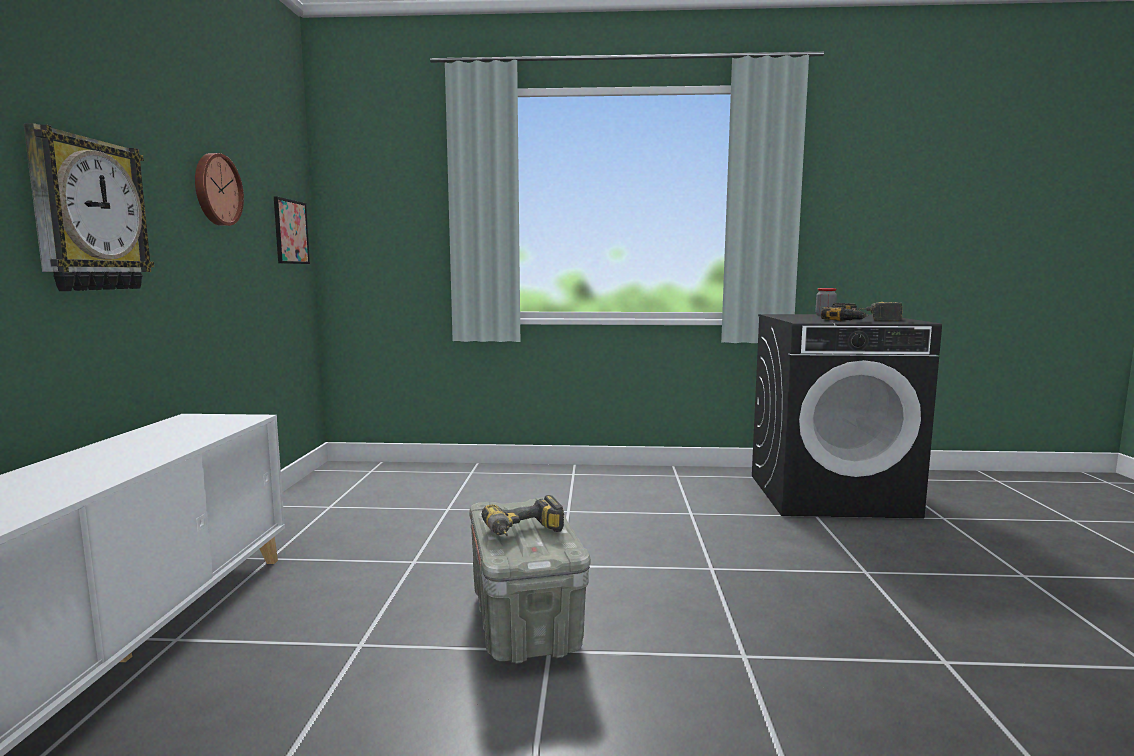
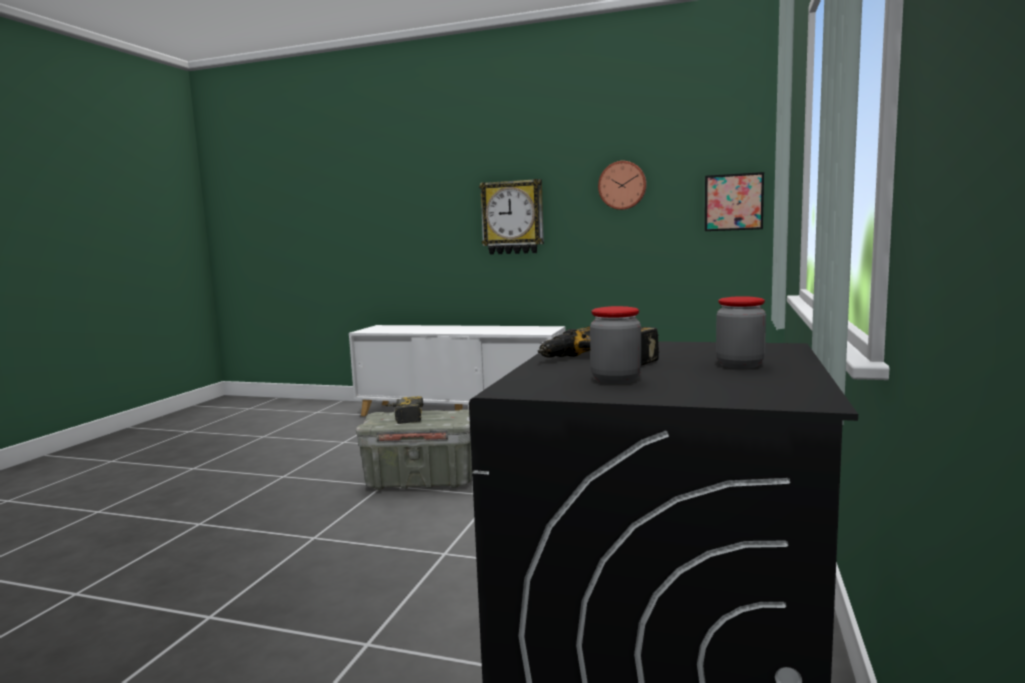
camera: 105 degrees right, 0 degrees up
power drill [859,302,903,321] -> jar [590,306,641,384]

